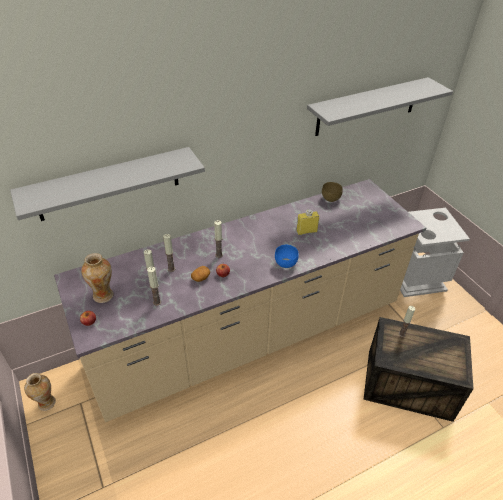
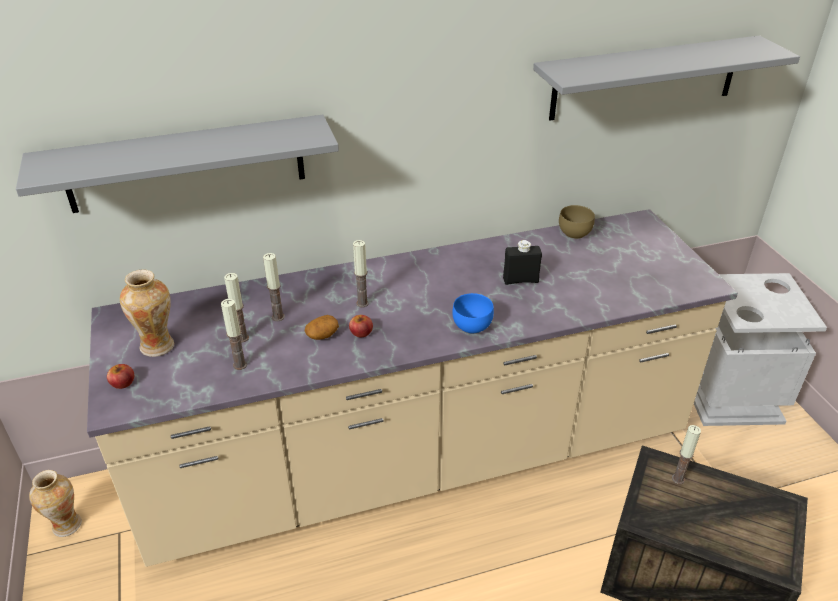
camera: 10 degrees right, 5 degrees down
yellow bottle [297,209,319,235] -> black bottle [503,240,542,285]

